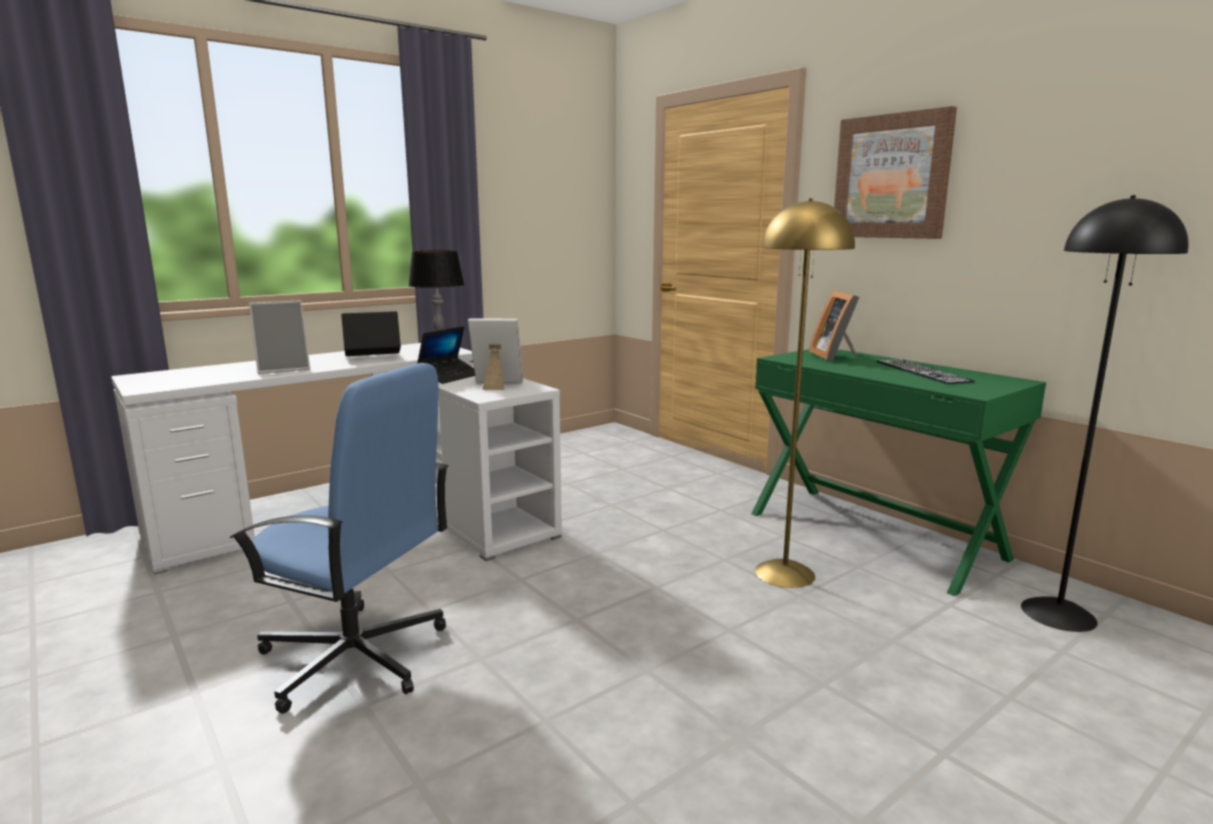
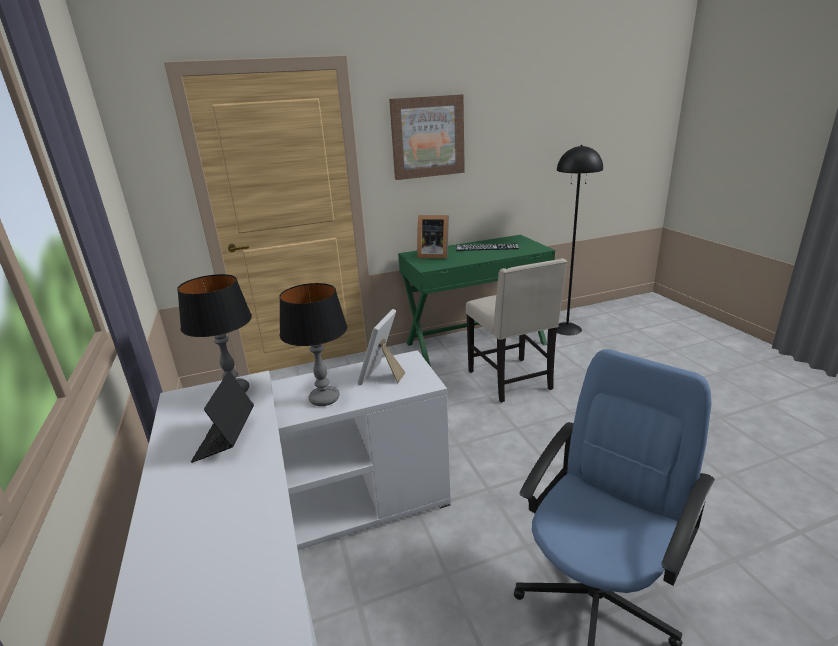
camera: 70 degrees left, 10 degrees up
picture frame [249,301,310,374] -> none
laptop [417,326,475,384] -> table lamp [279,283,347,406]
yellow floor lamp [755,198,855,588] -> beige chair [466,258,567,402]

